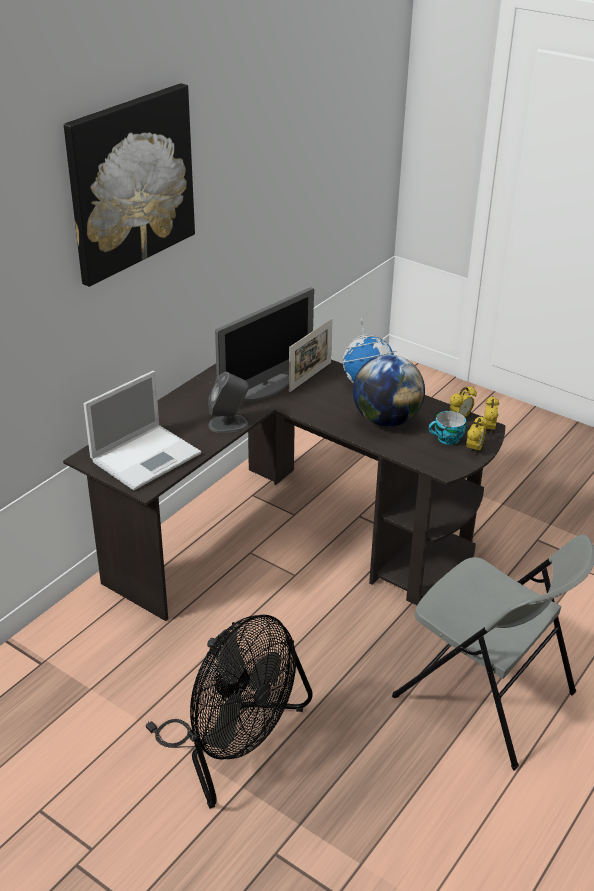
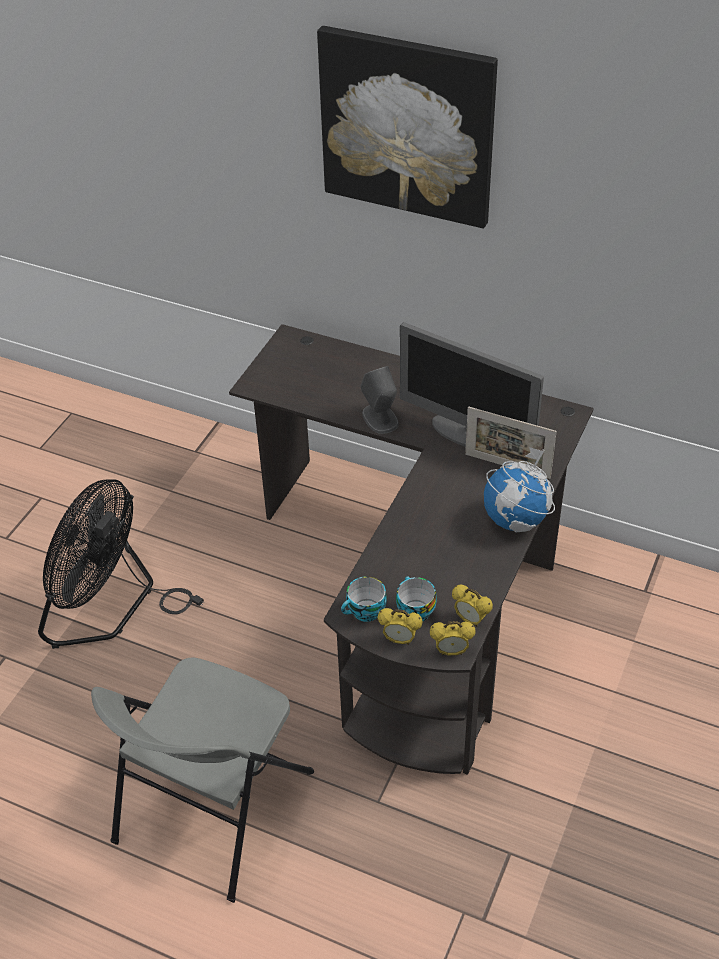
camera: 80 degrees right, 10 degrees up
laptop [83,371,201,490] -> none
black fan [146,615,313,809] -> black fan turned 90 degrees clockwise [38,479,204,649]
globe [353,355,425,427] -> none
none -> cup [341,576,387,622]

